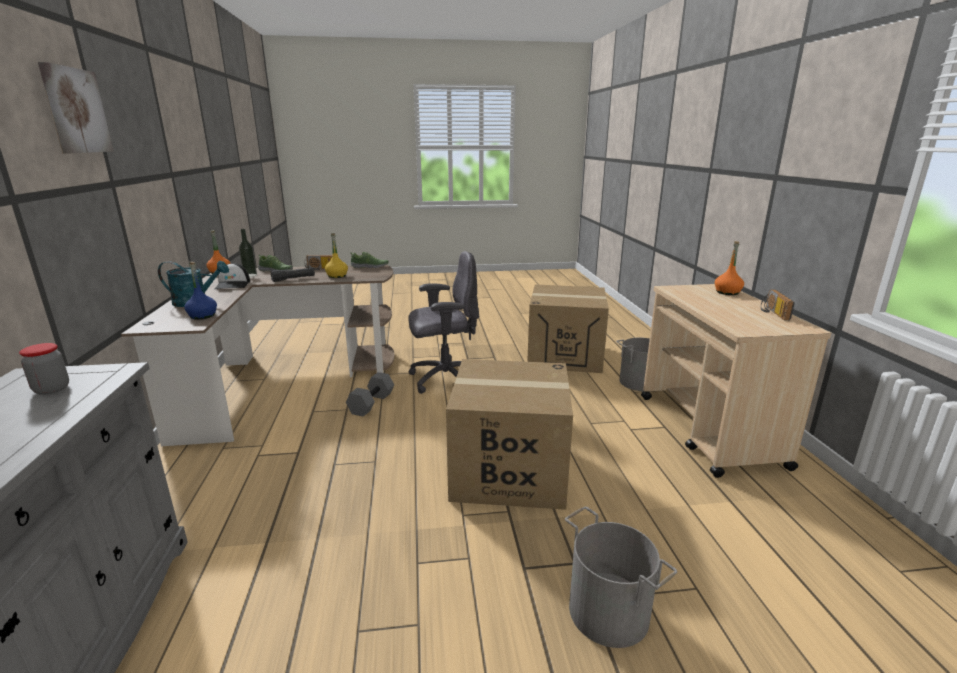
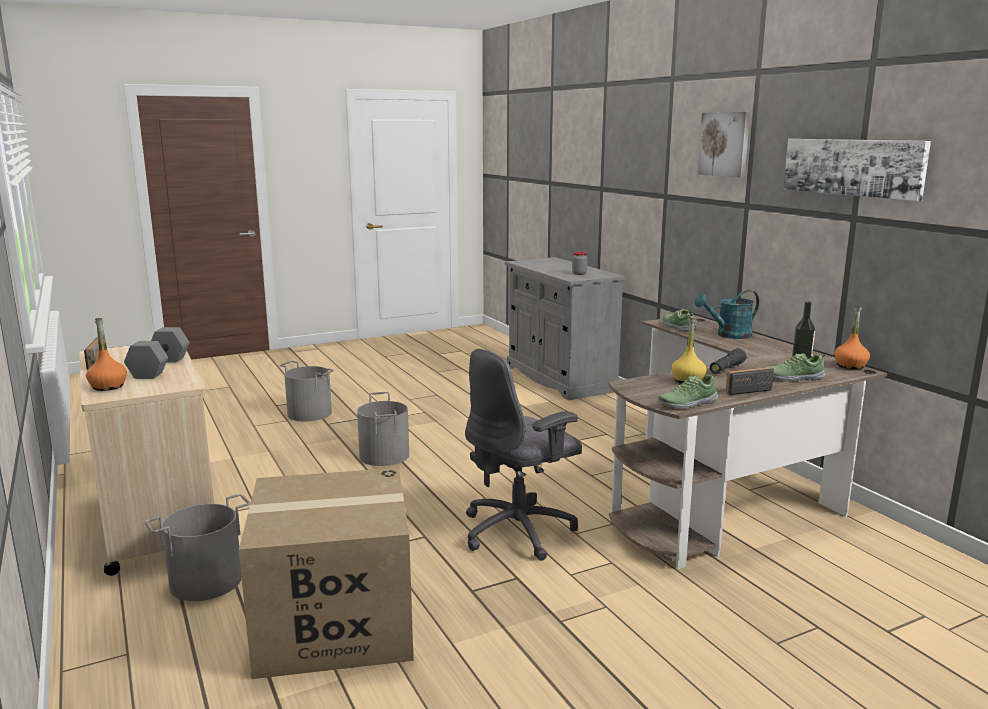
camera: 160 degrees right, 5 degrees down
blue bottle [184,262,217,319] -> shoe [663,309,696,332]
cap [215,263,250,289] -> none
grey dumbbell [346,372,394,417] -> grey dumbbell moved to [124,327,190,379]
cardboard box [446,359,573,510] -> grey bucket [357,392,409,466]
none -> picture [783,139,931,201]

